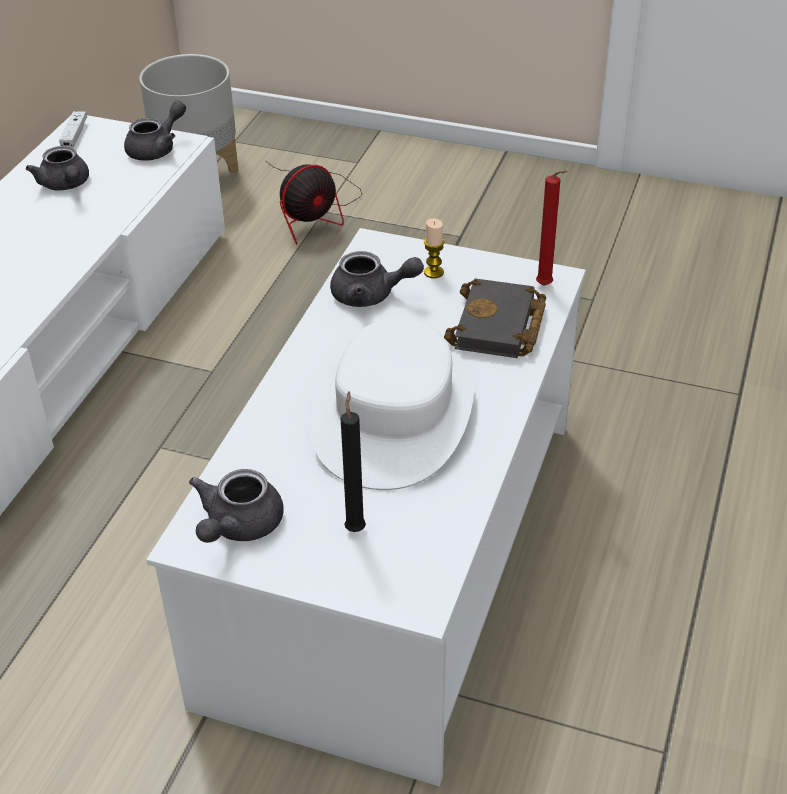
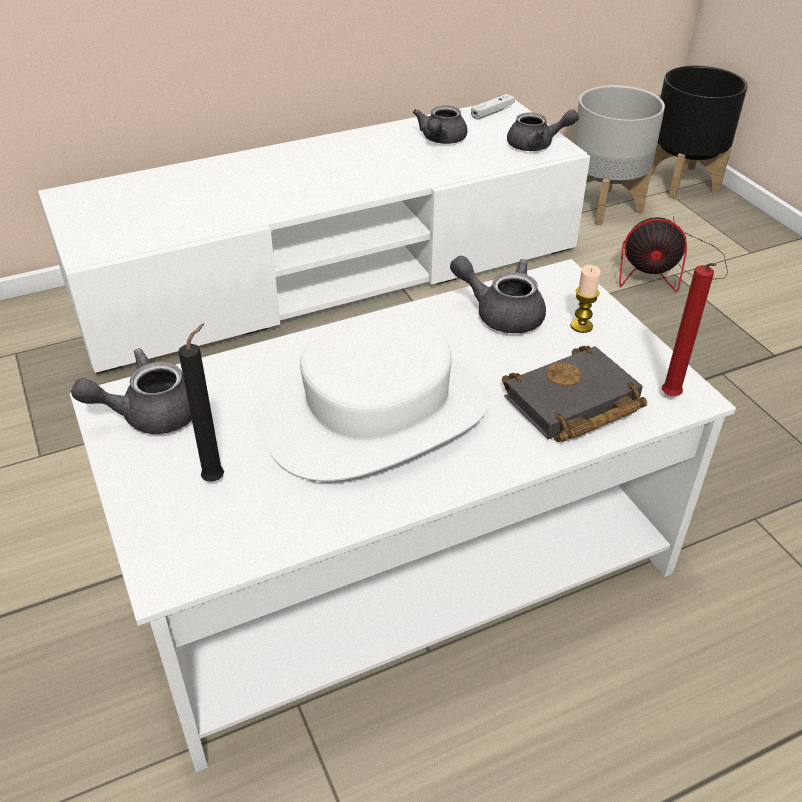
camera: 45 degrees right, 0 degrees up
grey teapot [330,251,424,307] -> grey teapot turned 150 degrees clockwise [450,256,546,333]
none -> black planter [651,66,747,199]

